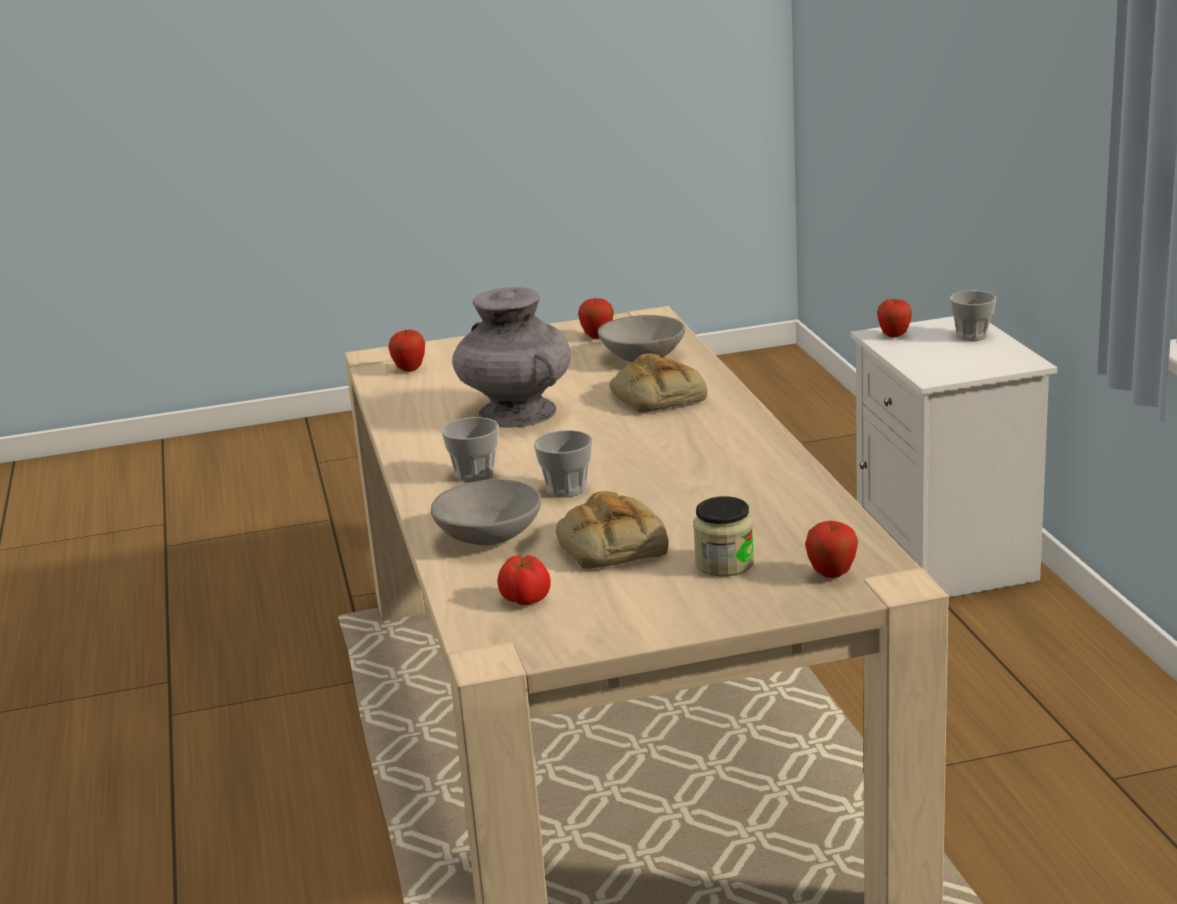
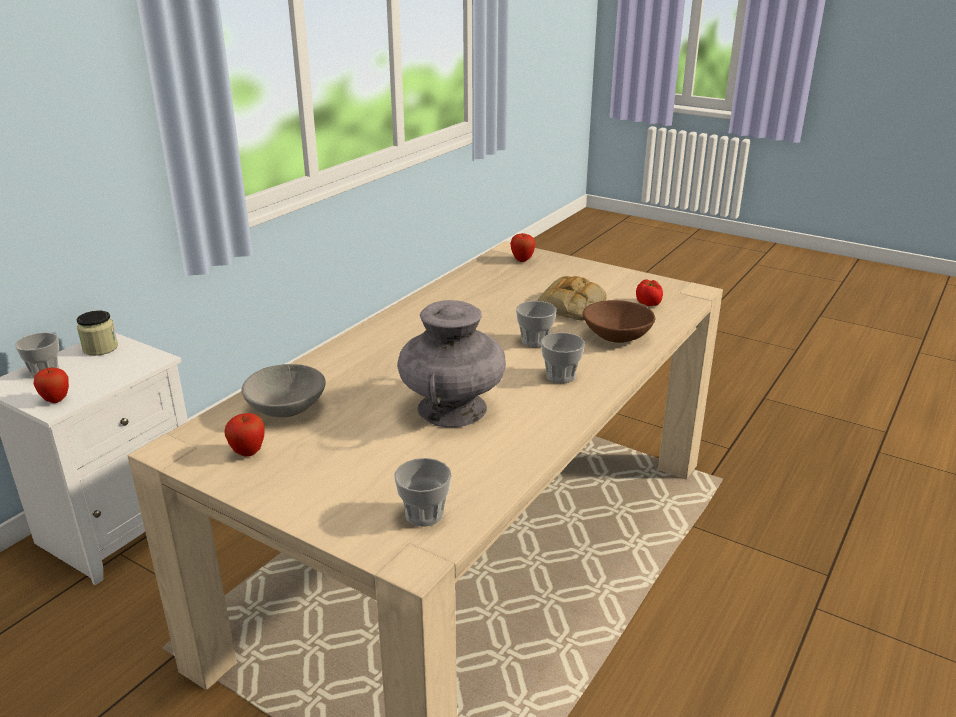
camera: 135 degrees left, 5 degrees up
apple [388,329,425,372] -> cup [394,458,452,527]
grey bowl [431,479,542,545] -> brown bowl [583,300,655,343]
bread [609,353,707,413] -> none
jar [693,496,754,576] -> jar moved to [77,311,118,356]

